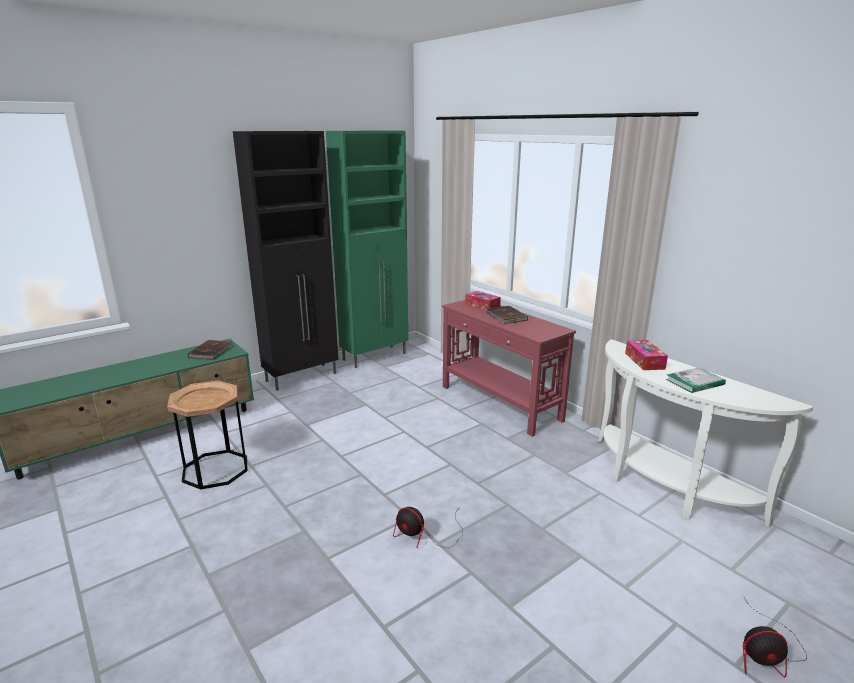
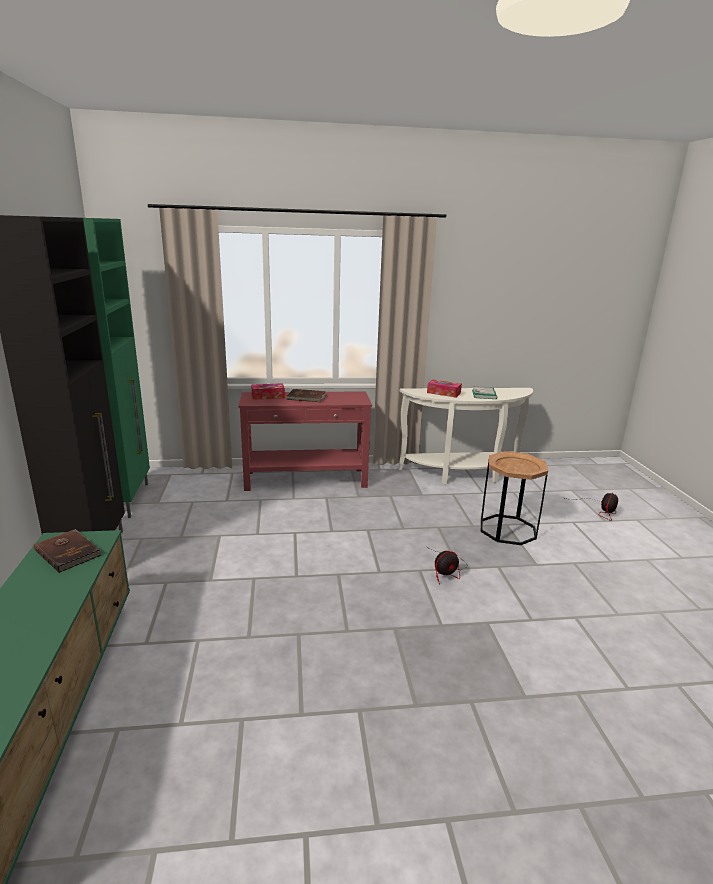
camera: 60 degrees left, 0 degrees up
brown side table [167,381,248,490] -> brown side table moved to [481,451,548,545]

